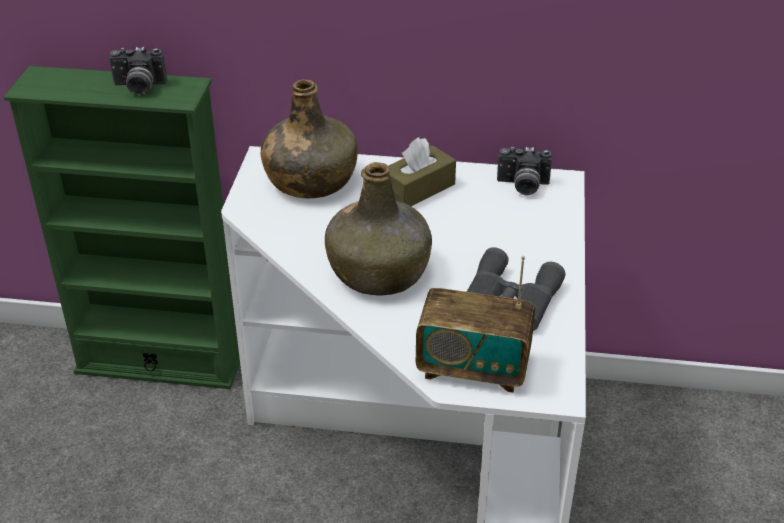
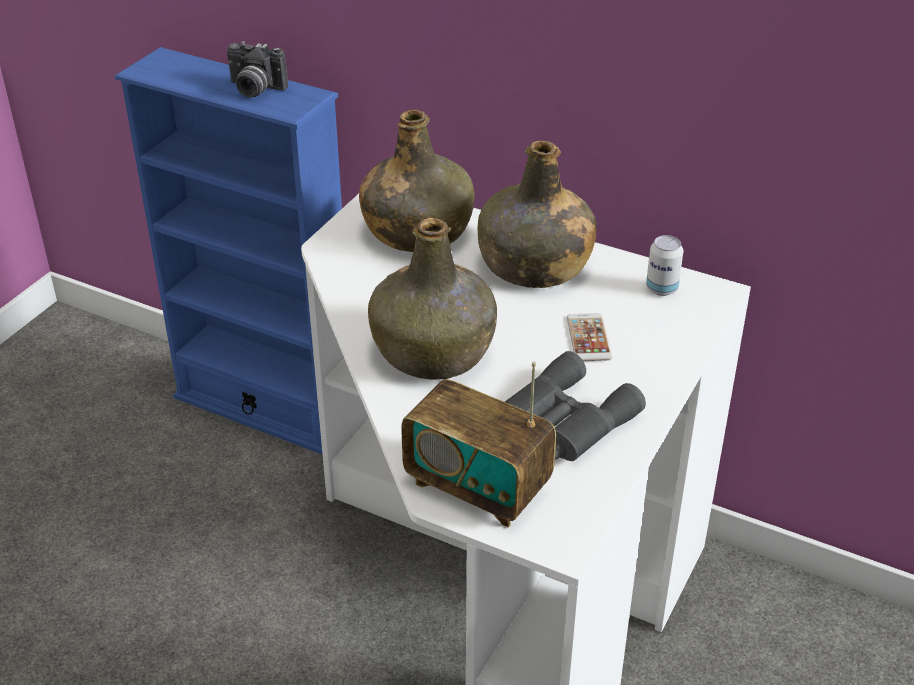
camera: 20 degrees right, 0 degrees up
green bookcase [3,66,240,389] -> blue bookcase [115,47,342,455]
brown tissue box [388,137,456,206] -> green bottle [478,140,596,288]
camera [497,147,552,195] -> can [646,235,683,296]
none -> phone [567,313,612,361]

